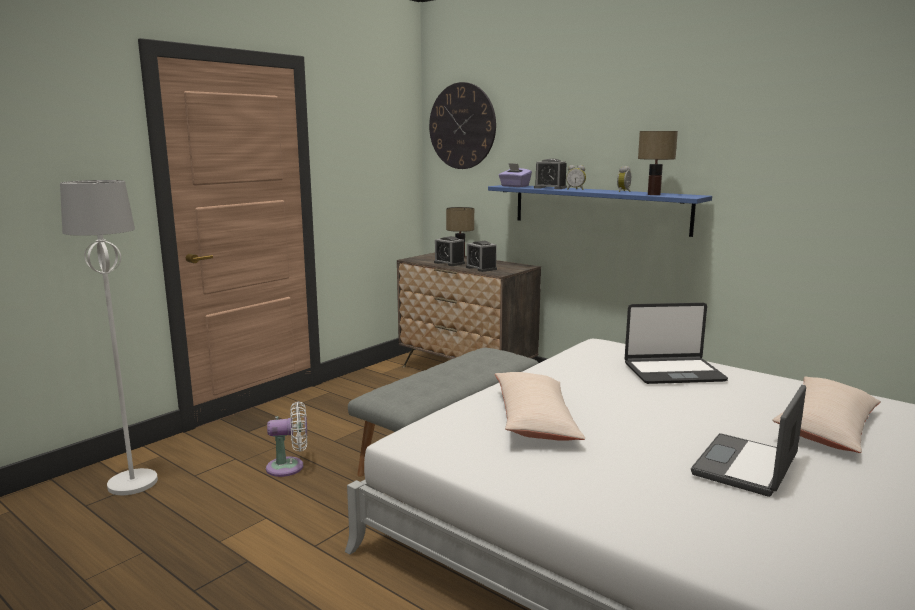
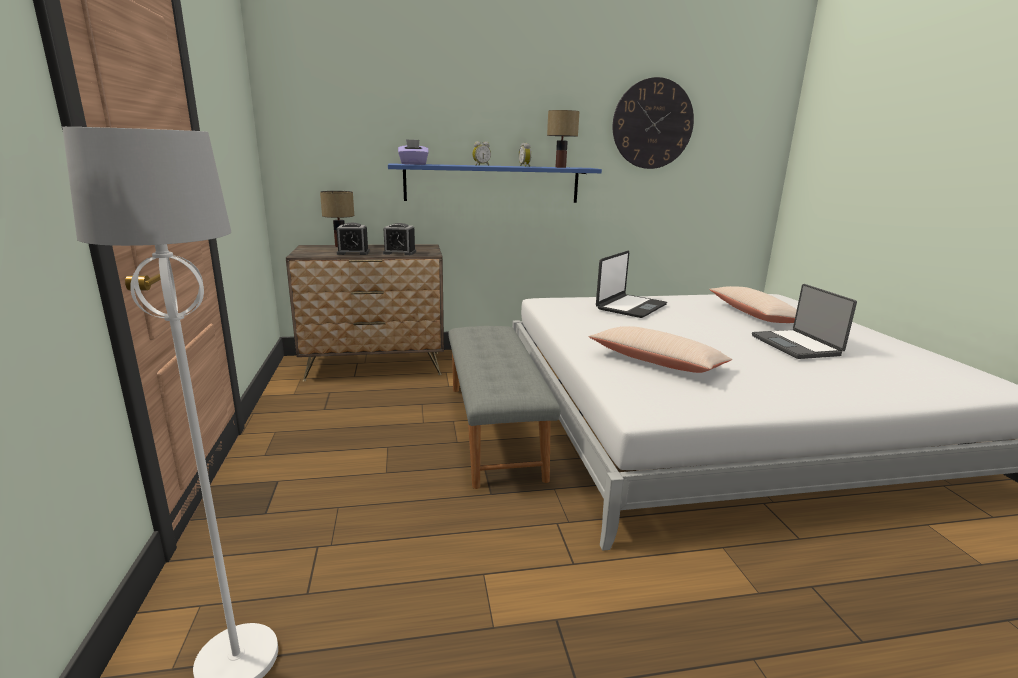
camera: 50 degrees left, 5 degrees up
white fan [266,402,307,477] -> none
wall clock [429,82,496,169] -> wall clock moved to [613,77,694,169]
alarm clock [534,159,567,189] -> none

